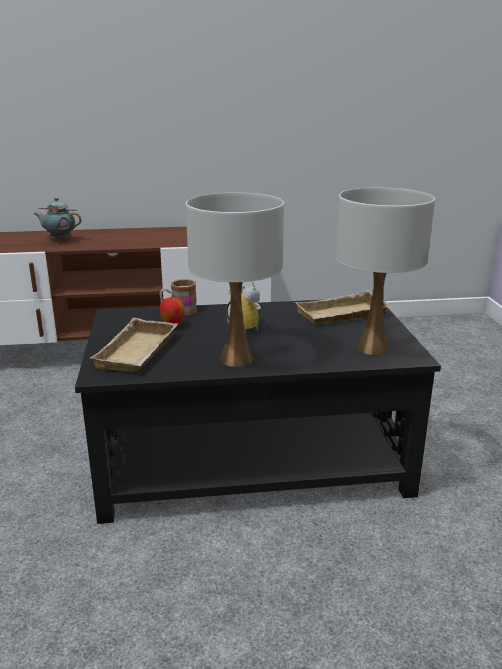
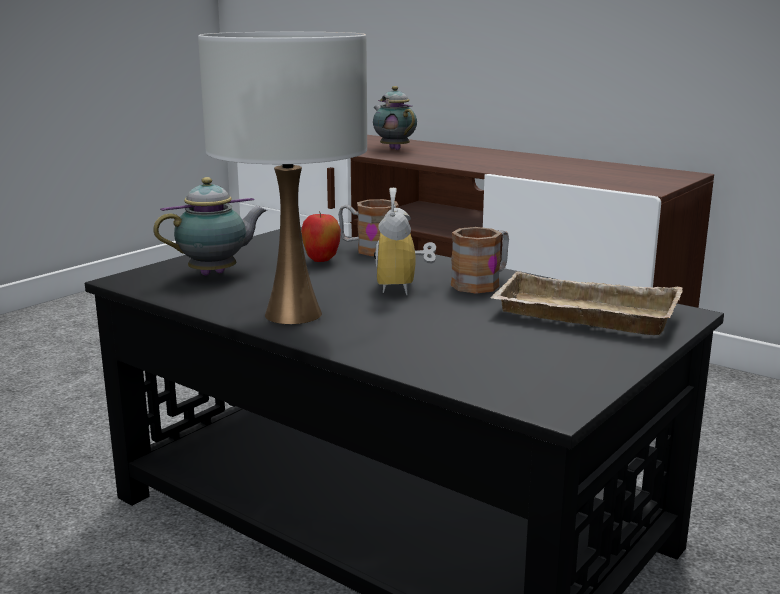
camera: 45 degrees right, 5 degrees down
beige tray [90,318,178,372] -> teapot [153,177,267,276]
white table lamp [336,188,435,355] -> none
none -> mug [450,227,509,294]

